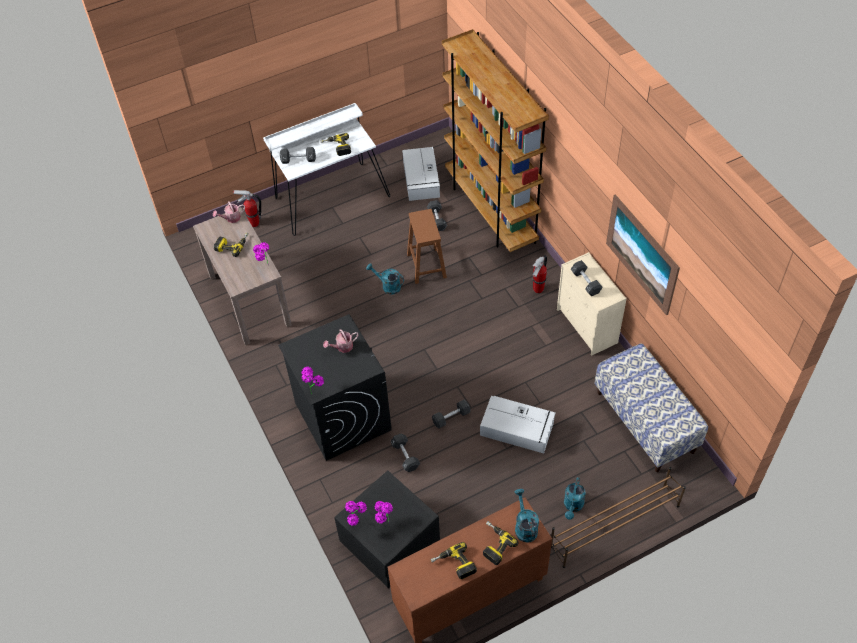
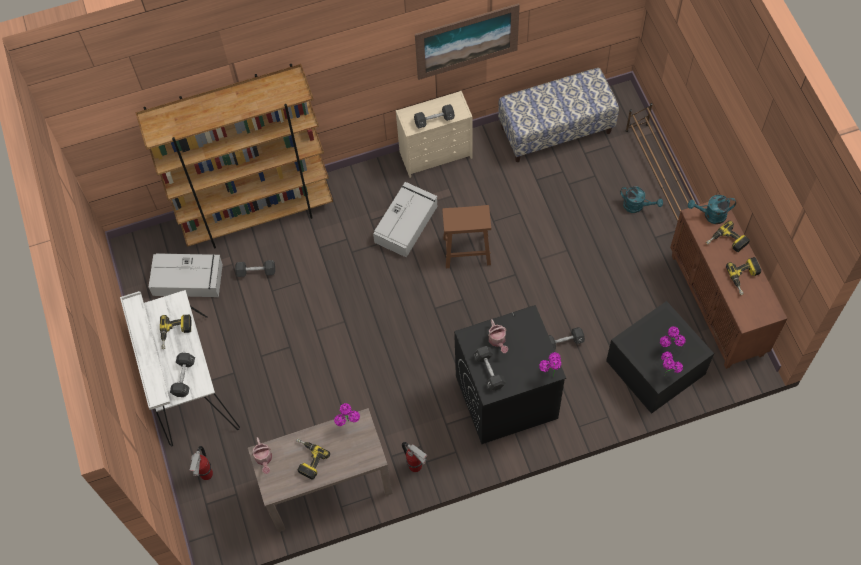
camera: 80 degrees left, 10 degrees up
turquoise watering can [366,263,404,294] -> none
brown stool [407,209,447,284] -> brown stool moved to [442,205,491,268]
black dumbbell [432,400,471,428] -> black dumbbell moved to [473,346,506,391]
grey storage box [480,396,556,453] -> grey storage box moved to [373,182,438,258]
fire extinguisher [532,255,547,293] -> fire extinguisher moved to [402,442,427,472]

